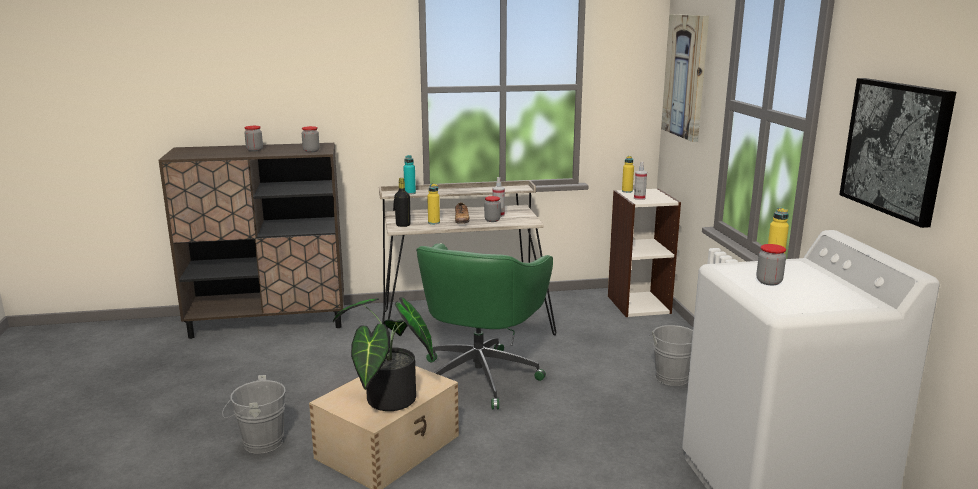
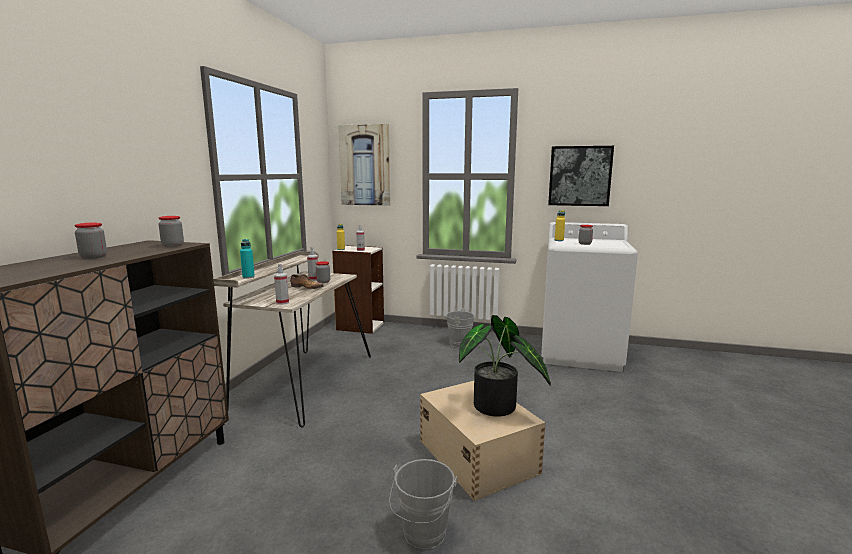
camera: 65 degrees left, 5 degrees down
black bottle [394,178,411,227] -> spray bottle [274,264,289,305]
green office chair [416,243,553,409] -> none
yellow bottle [427,184,440,224] -> none

